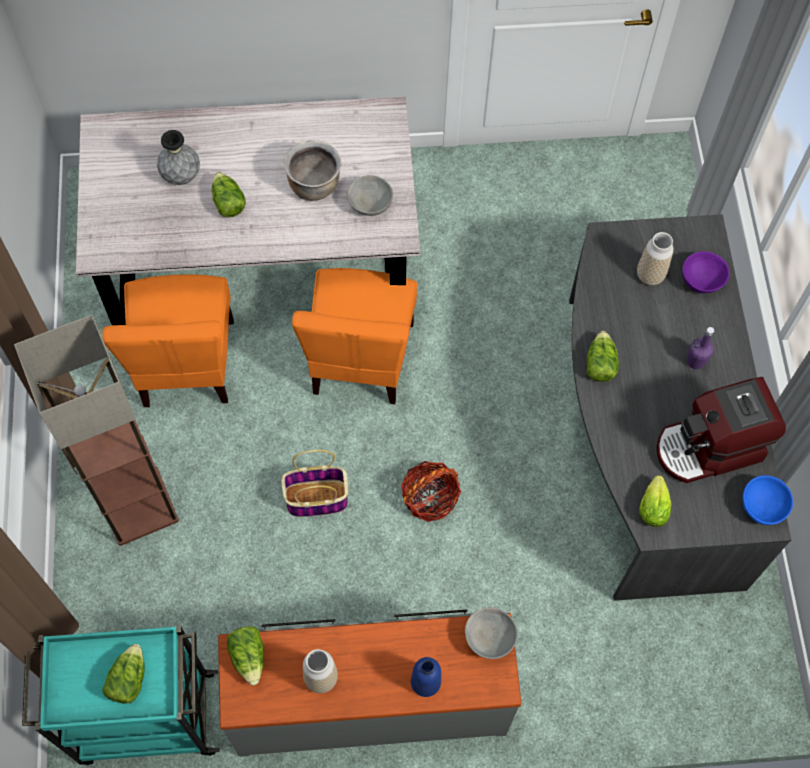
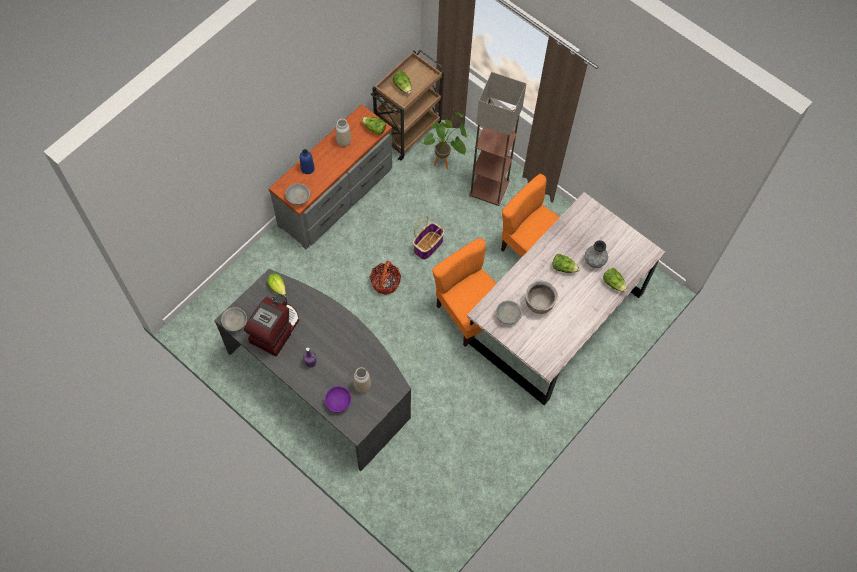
camera: 135 degrees right, 0 degrees up
turquoise cart [22,626,220,765] -> brown cart [370,50,444,161]
lettuce [587,331,619,382] -> lettuce moved to [603,268,627,292]
blue bowl [742,475,793,525] -> grey bowl [221,307,247,332]
none -> potted plant [422,110,468,169]

